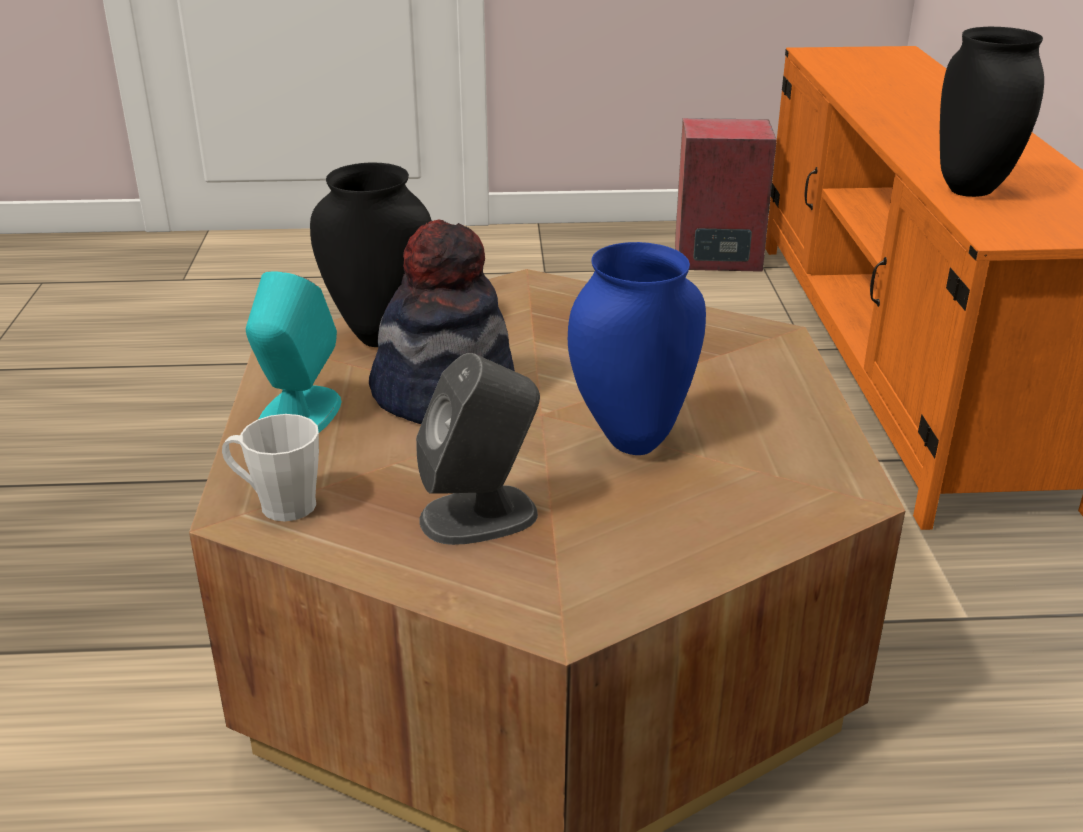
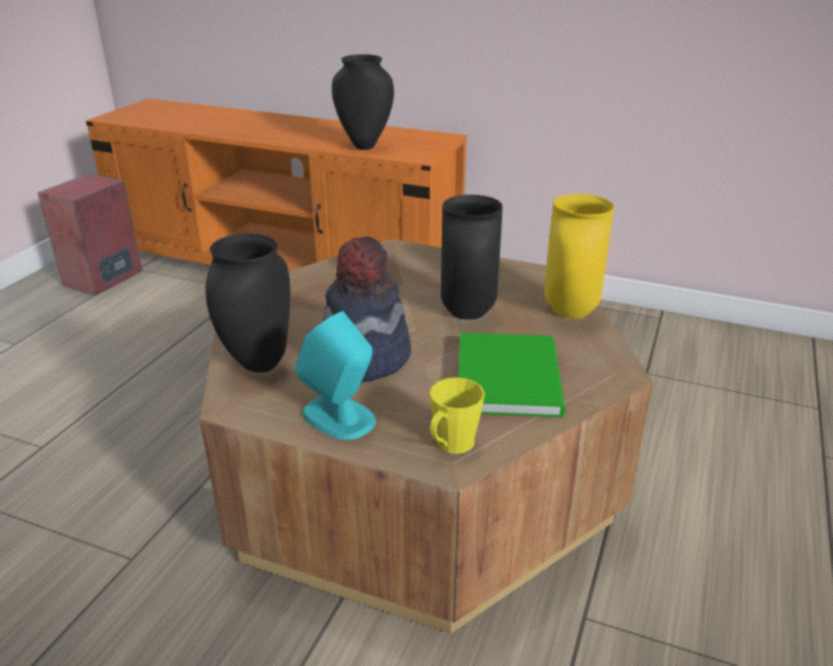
camera: 65 degrees left, 0 degrees up
white mug [222,414,319,522] -> yellow mug [430,377,485,454]
grey speaker [416,353,540,545] -> green book [459,333,565,417]
blue vase [568,242,706,455] -> black vase [441,195,503,320]
none -> yellow vase [545,194,614,319]

